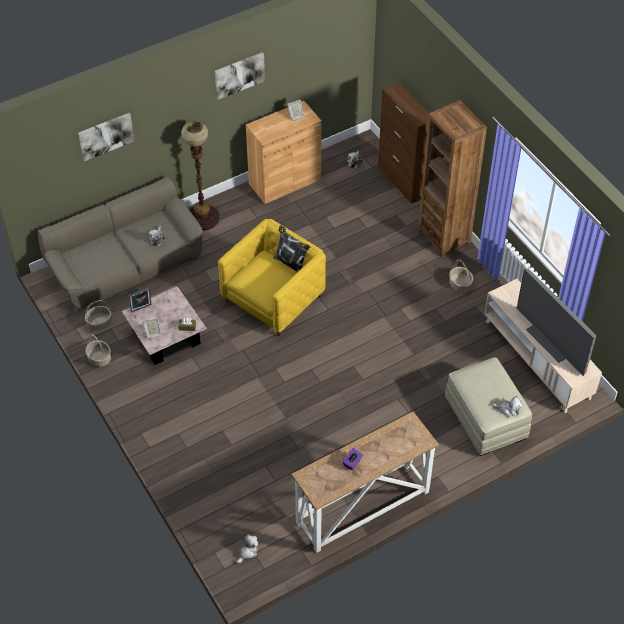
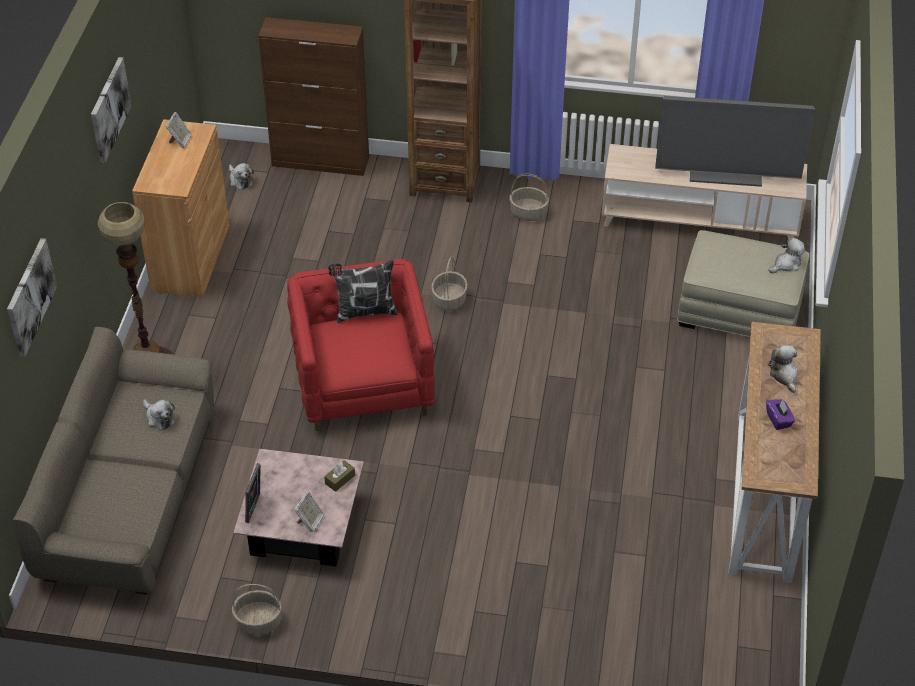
camera: 50 degrees left, 5 degrees down
basket [85,300,112,331] -> basket moved to [431,257,468,311]
yellow armchair [218,219,326,336] -> red armchair [287,259,435,431]
plush toy [236,534,258,563] -> plush toy moved to [768,345,798,393]

